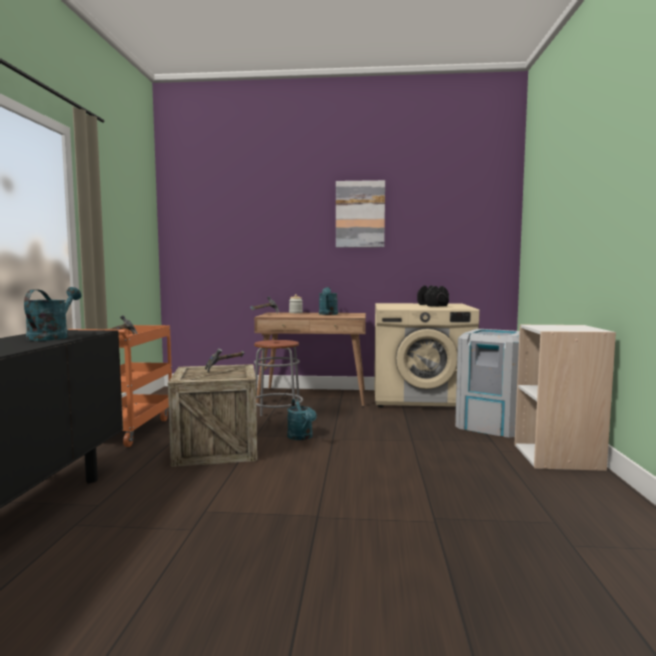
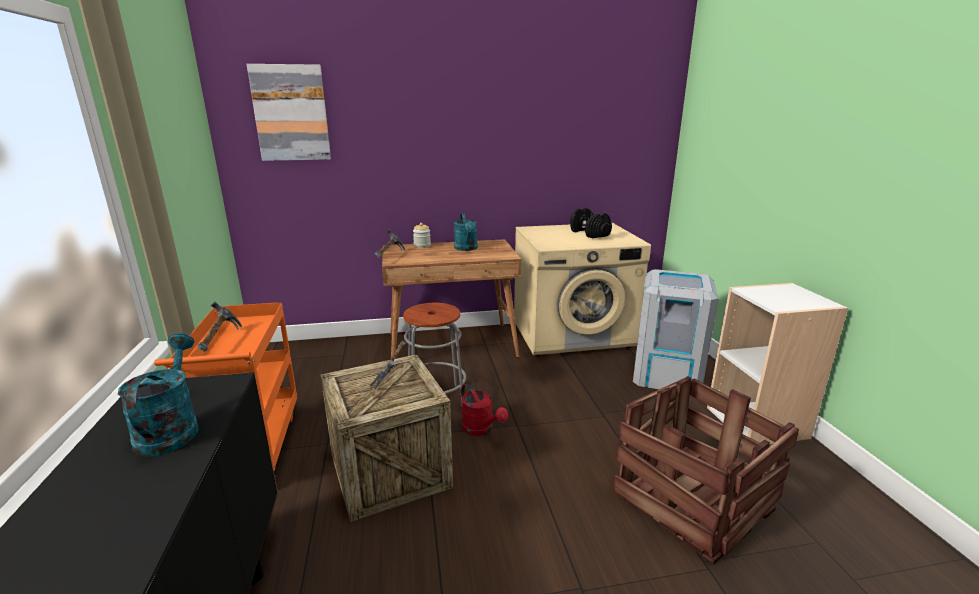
camera: 15 degrees left, 15 degrees up
turquoise watering can [287,399,317,440] -> red watering can [461,384,508,436]
picture [336,180,385,248] -> picture moved to [247,64,331,161]
none -> crate [613,376,799,565]

